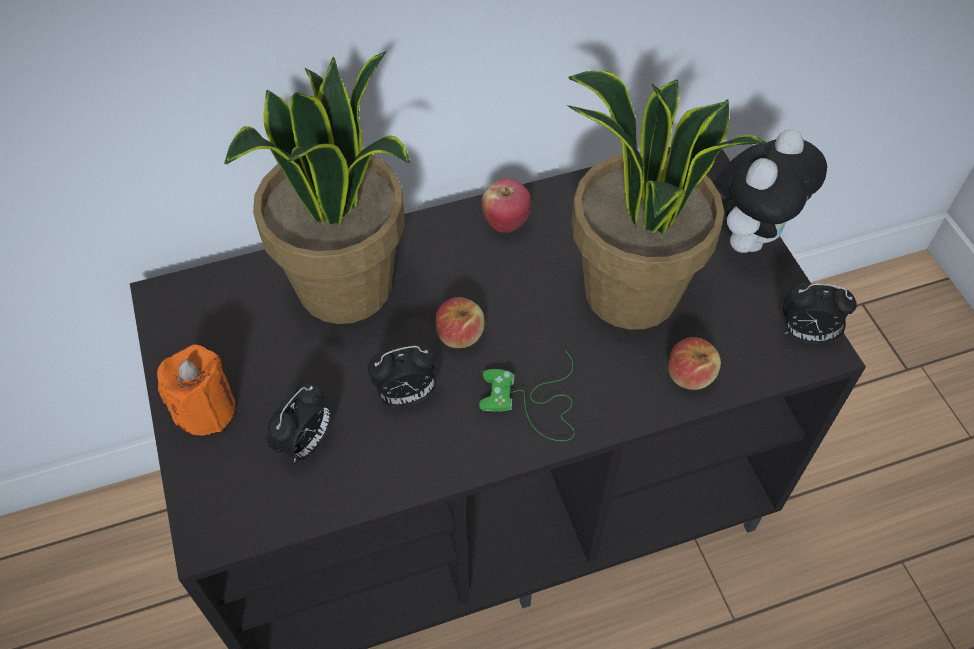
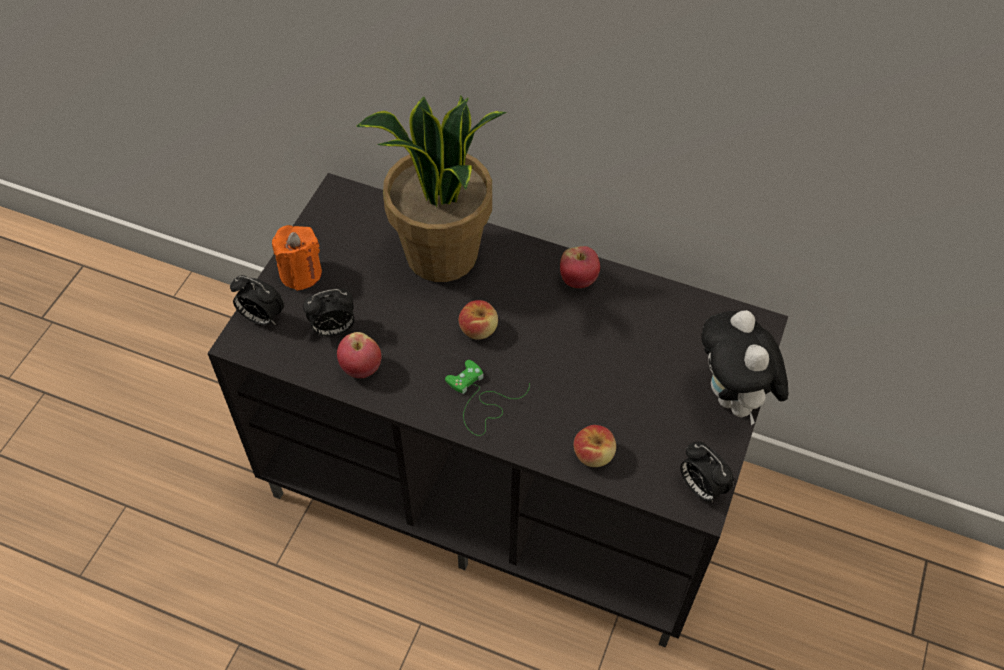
camera: 40 degrees right, 0 degrees up
alarm clock [368,344,436,407] -> alarm clock moved to [230,275,285,325]
potted plant [567,71,767,330] -> none
plush toy [713,129,827,253] -> plush toy turned 90 degrees clockwise [701,310,788,425]
none -> apple [337,332,382,378]

